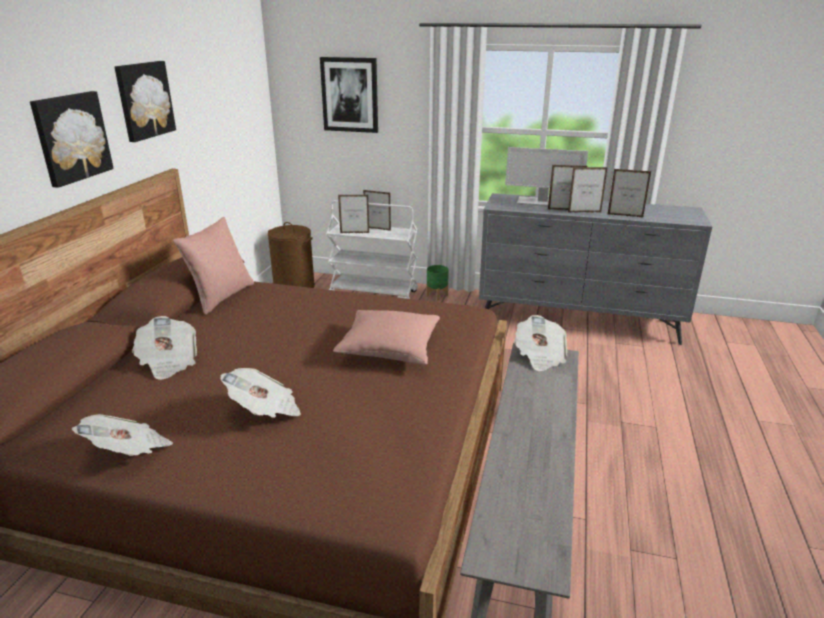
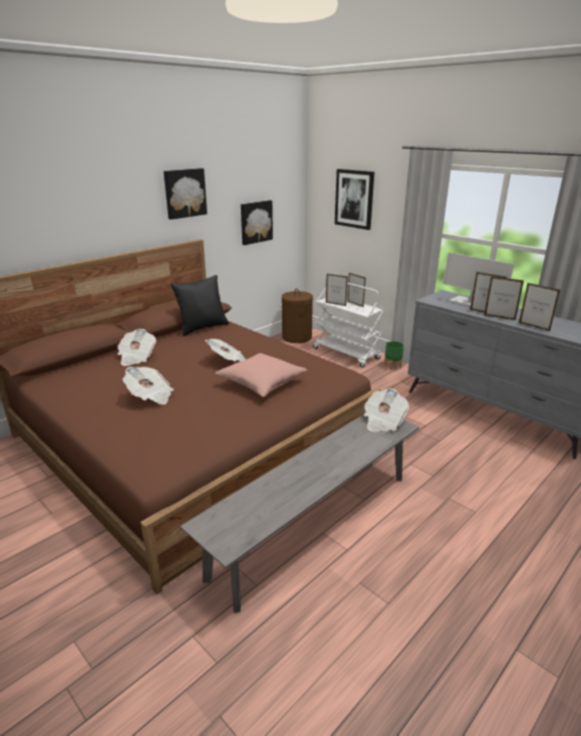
camera: 30 degrees right, 0 degrees up
picture [30,91,114,188] -> picture moved to [241,200,273,245]
newspaper [72,414,173,456] -> newspaper moved to [205,339,246,362]
pink pillow [173,217,254,315] -> black pillow [171,275,229,336]

